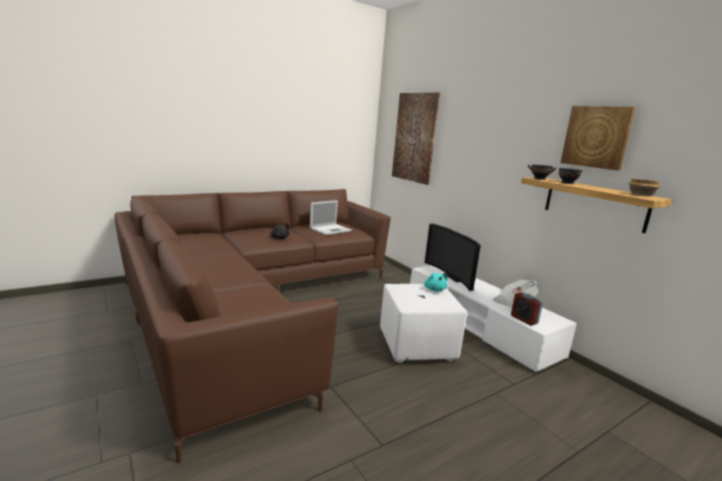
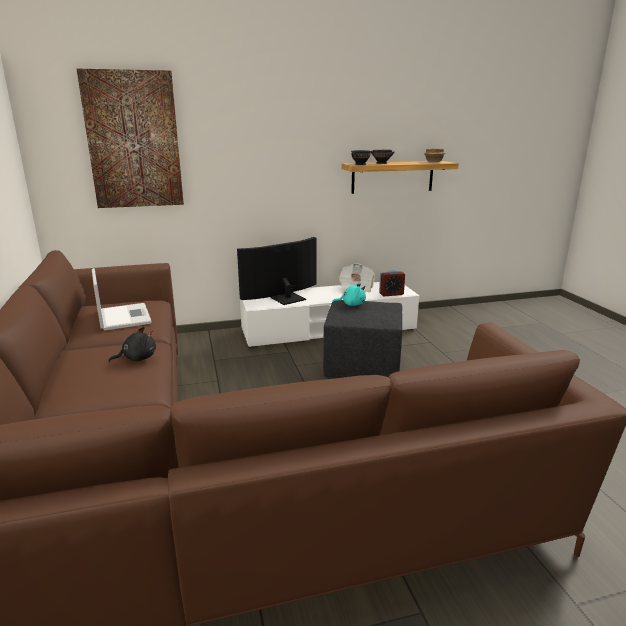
camera: 70 degrees left, 5 degrees up
white ottoman [380,284,468,363] -> black ottoman [323,300,402,379]
television [424,224,481,291] -> television turned 150 degrees clockwise [237,237,317,305]
picture [561,106,636,171] -> none

